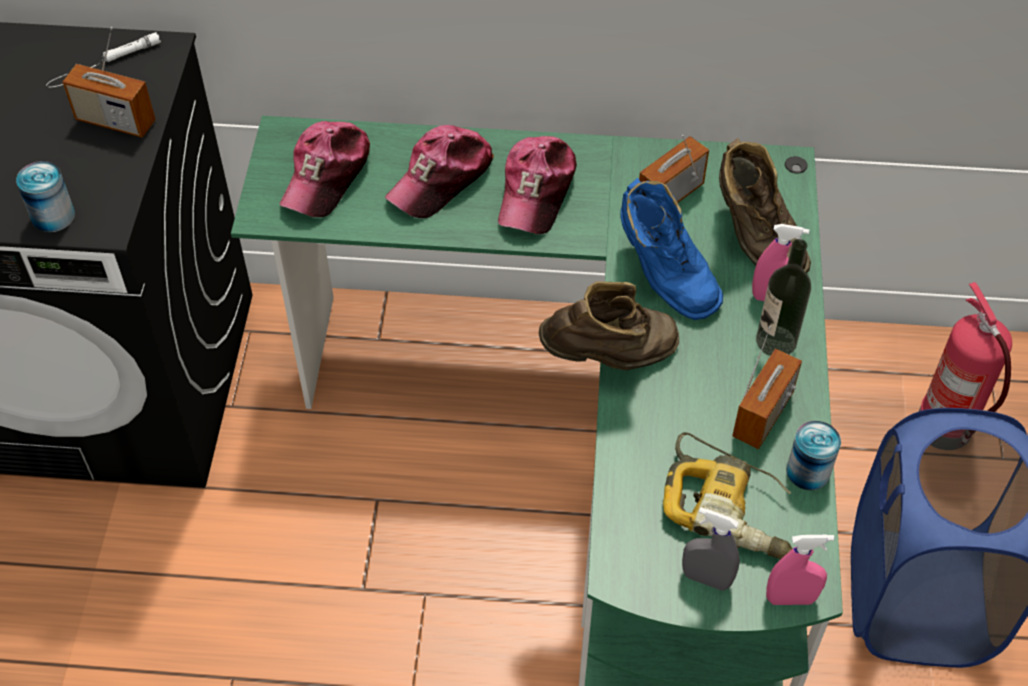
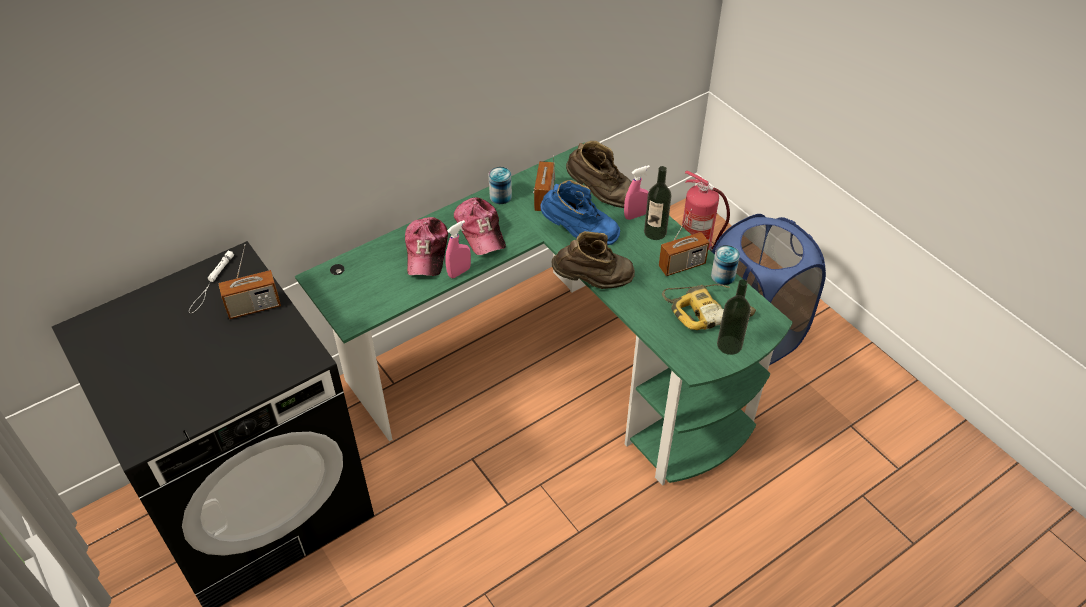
camera: 40 degrees left, 5 degrees down
can [16,161,75,232] -> can moved to [489,167,512,204]
cap [280,121,370,217] -> none
brown boot [539,281,679,371] -> brown boot turned 45 degrees clockwise [551,231,635,289]
grey spray bottle [682,507,740,591] -> bottle [717,279,751,355]
radio [732,326,802,449] -> radio turned 75 degrees clockwise [659,208,709,276]
pink spray bottle [766,535,834,605] -> pink spray bottle moved to [445,220,471,278]

